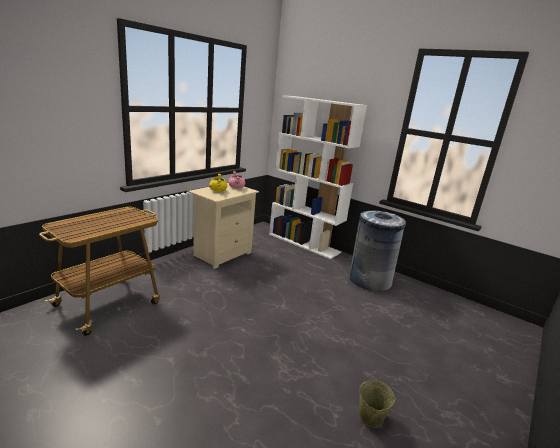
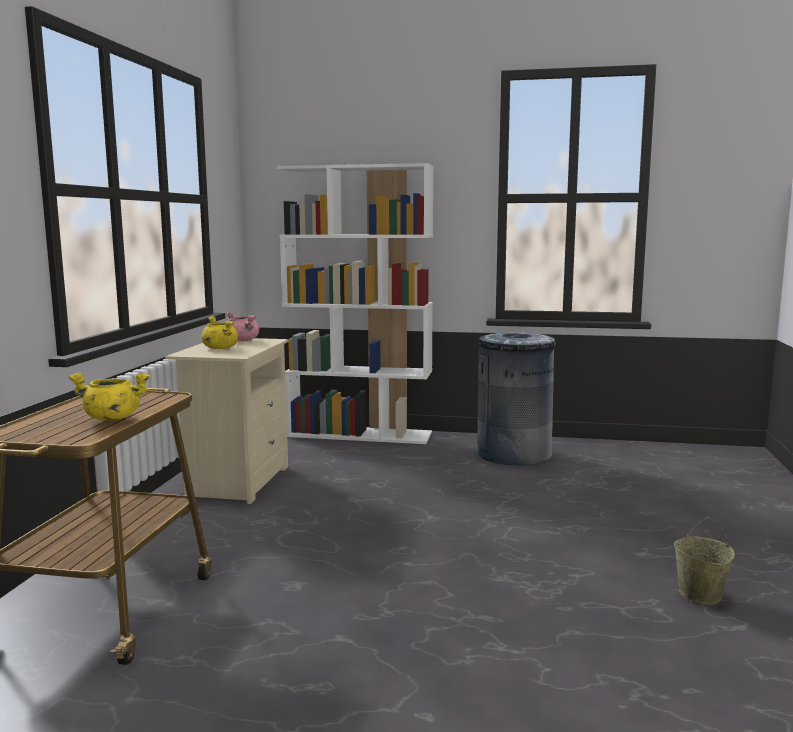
camera: 25 degrees left, 10 degrees down
none -> yellow cooking pot [68,372,150,421]

